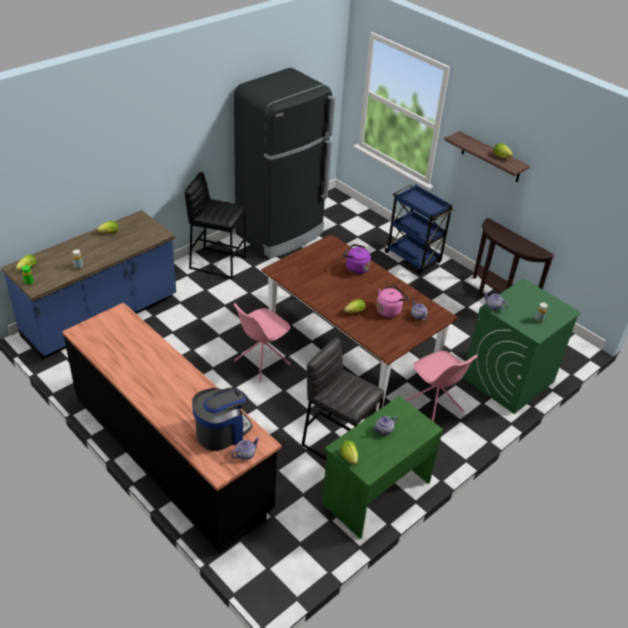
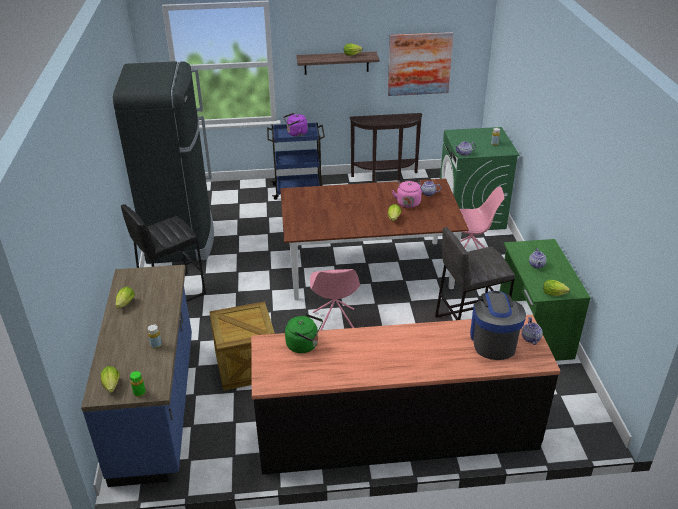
camera: 50 degrees left, 5 degrees down
purple kettle [343,244,371,274] -> purple kettle moved to [283,113,308,137]
none -> crate [209,301,275,391]
none -> green kettle [285,314,323,353]
none -> picture [388,32,454,96]

